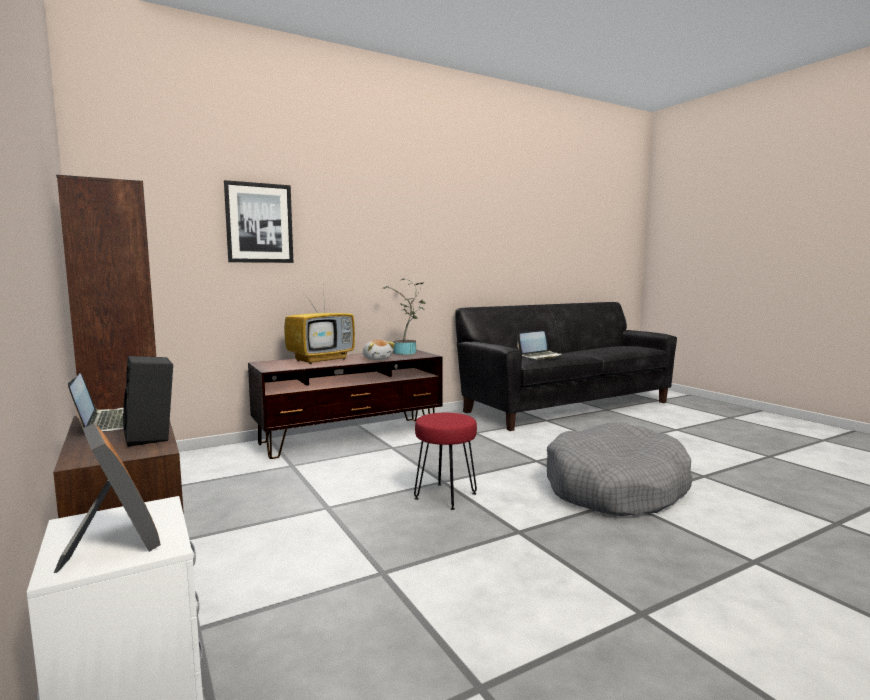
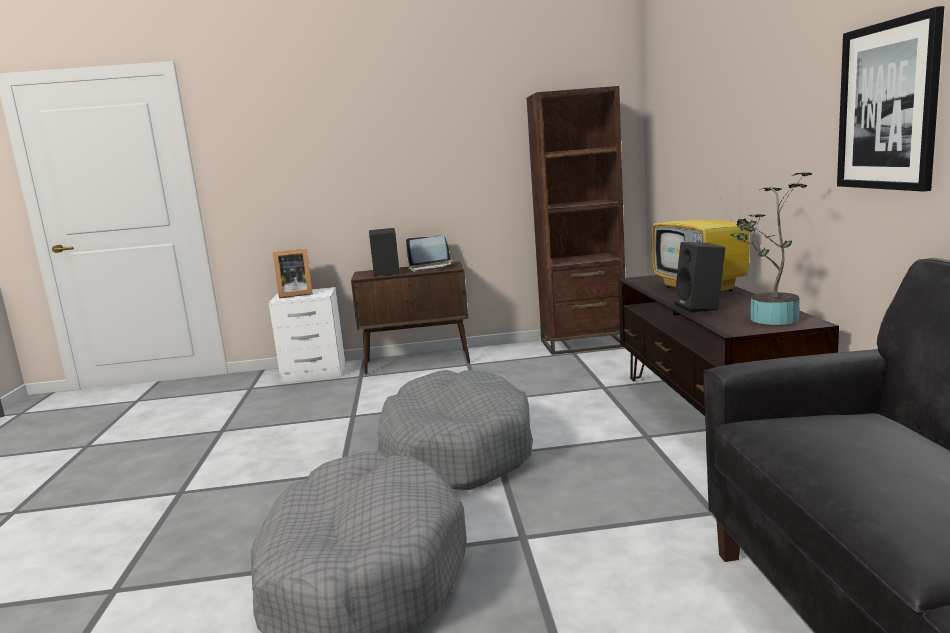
camera: 115 degrees right, 5 degrees up
picture [224,180,293,263] -> picture moved to [837,6,944,192]
plush toy [363,340,395,360] -> black speaker [674,242,725,313]
red stool [414,413,477,510] -> grey dog bed [378,370,533,490]
laptop [517,331,562,360] -> none

